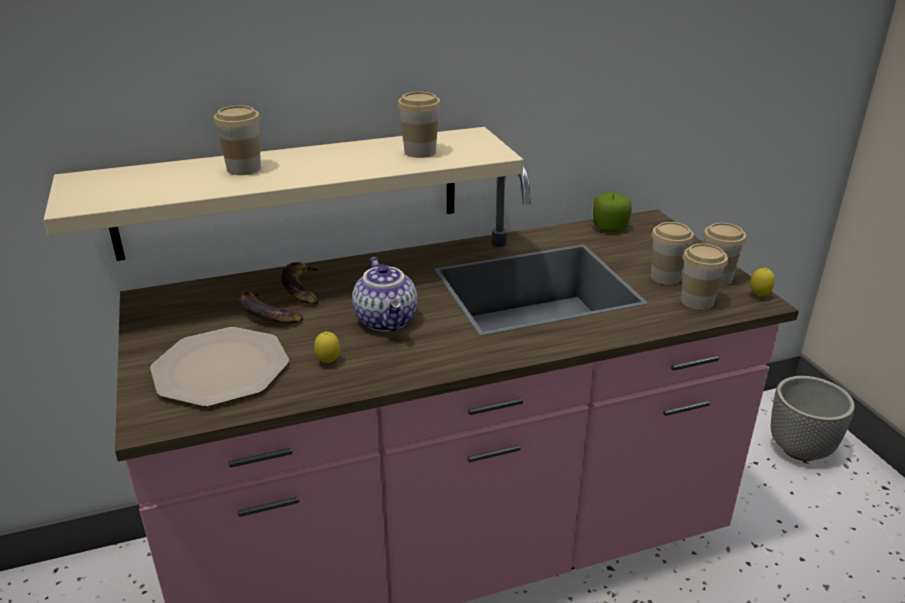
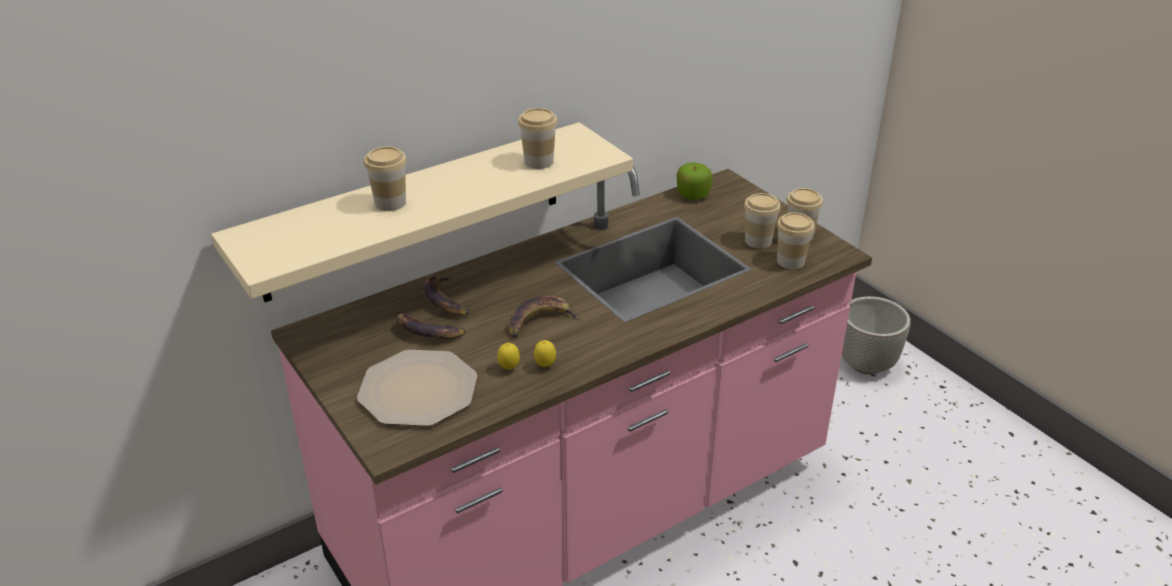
camera: 15 degrees left, 5 degrees up
teapot [352,257,417,332] -> banana [508,296,580,337]
lemon [750,267,775,296] -> lemon moved to [534,340,556,367]

